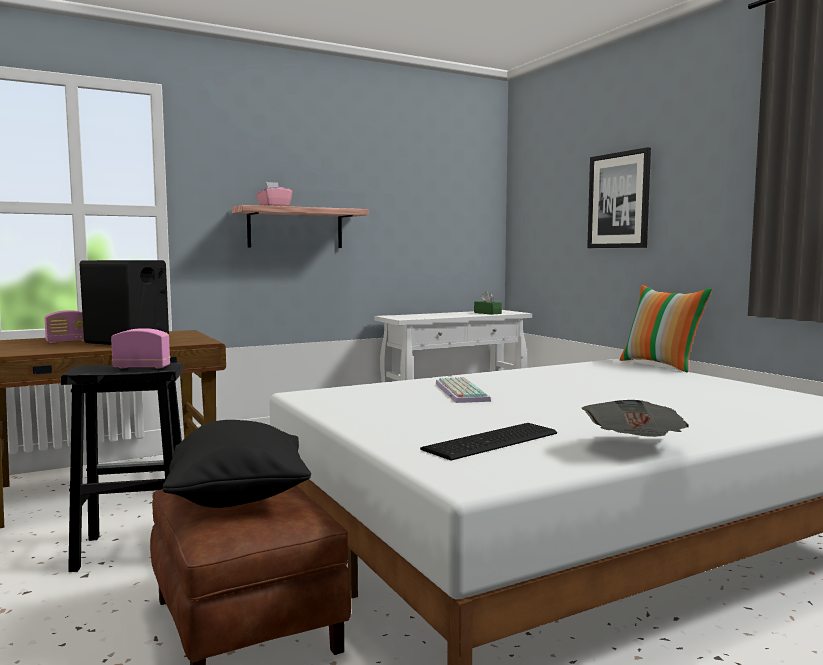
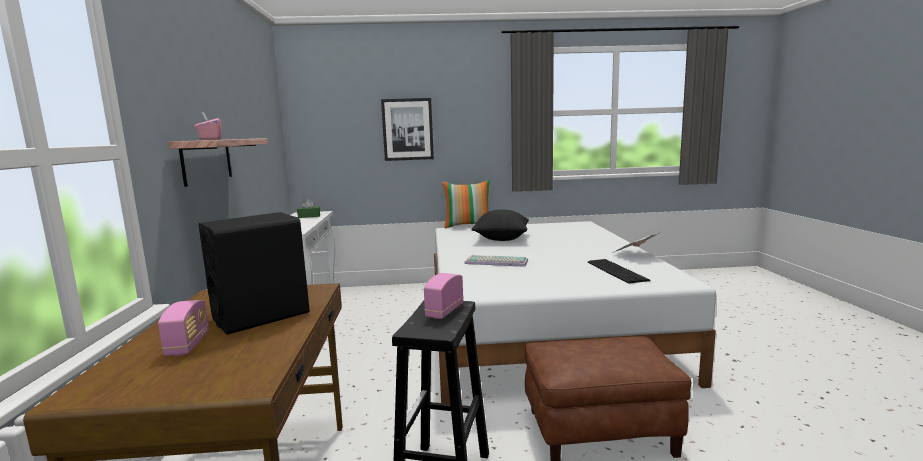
camera: 65 degrees left, 5 degrees up
black pillow [162,420,311,508] -> black pillow moved to [472,209,529,241]

